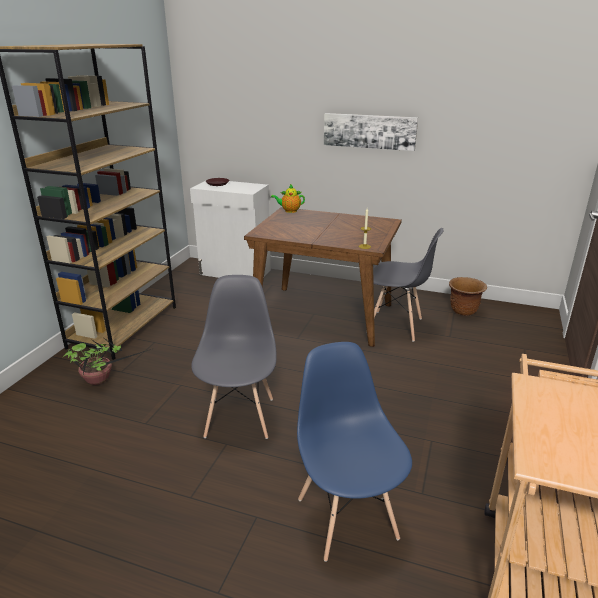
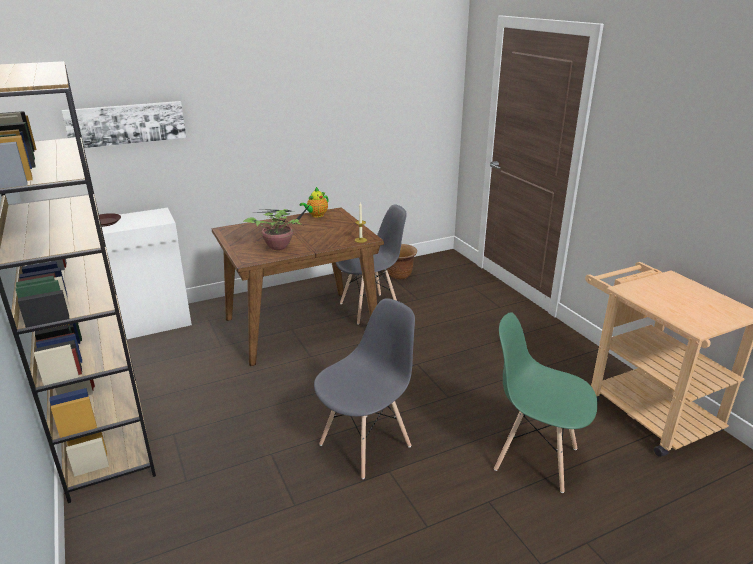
camera: 45 degrees left, 0 degrees up
potted plant [63,338,151,385] -> potted plant moved to [243,205,310,250]
grey chair [191,275,276,439] -> grey chair turned 90 degrees clockwise [314,298,415,479]
teapot [271,184,305,213] -> teapot moved to [300,187,328,217]
blue chair [297,342,412,562] -> green chair [494,312,598,493]
picture [324,113,418,151] -> picture moved to [62,101,186,148]

